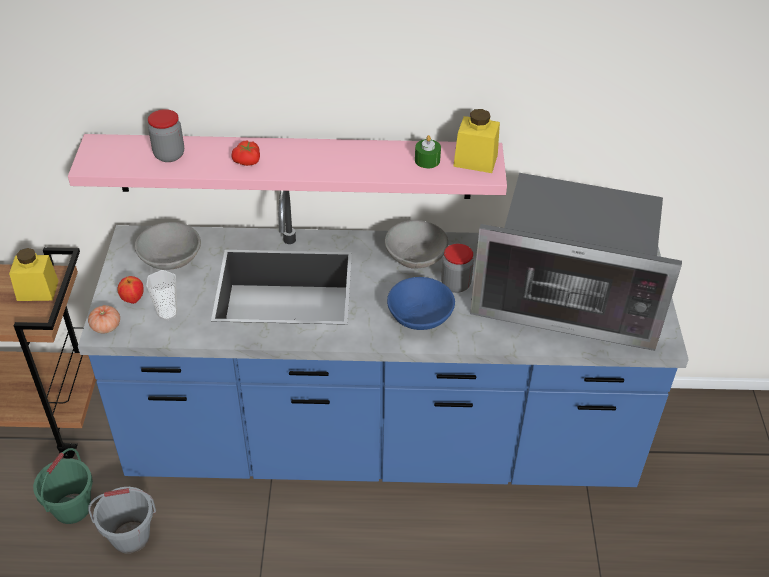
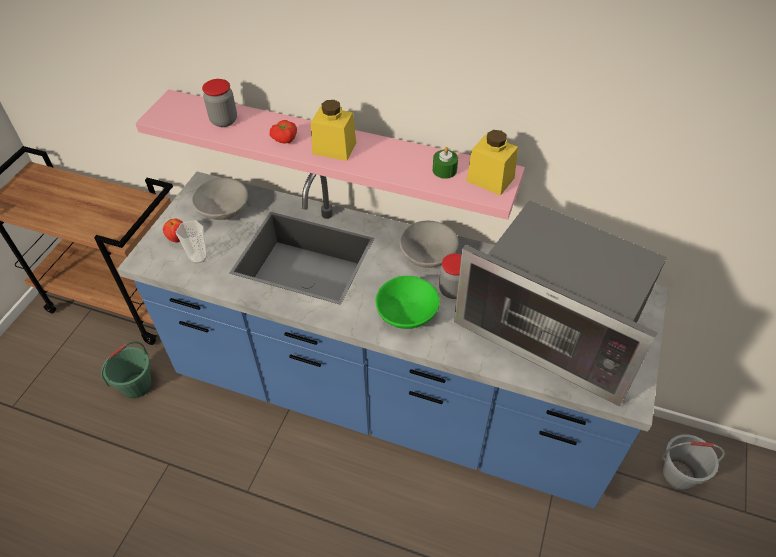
camera: 20 degrees right, 5 degrees up
yellow jar [9,248,58,301] -> yellow jar moved to [311,100,356,161]
tomato [88,305,120,333] -> none
grey bucket [88,487,156,554] -> grey bucket moved to [662,434,725,490]
blue bowl [387,277,455,330] -> green bowl [375,276,440,329]

